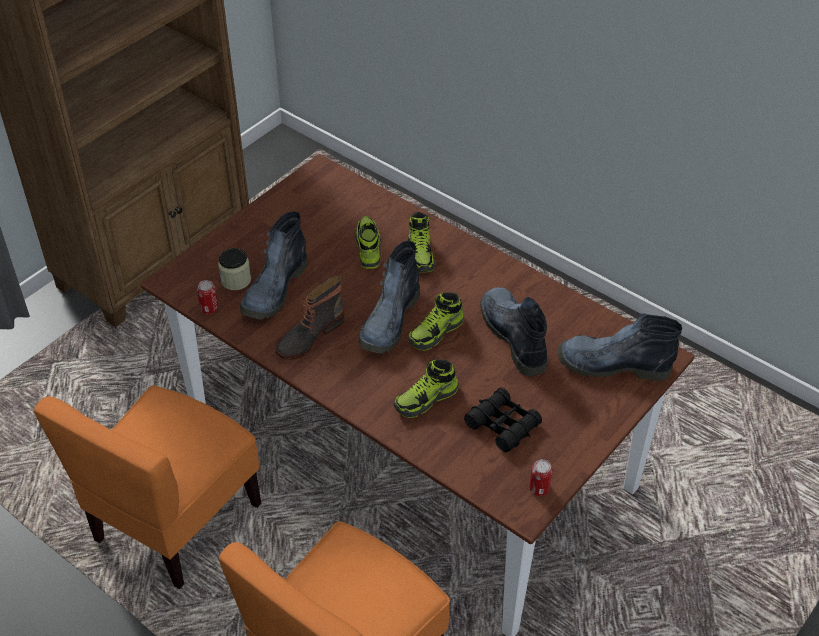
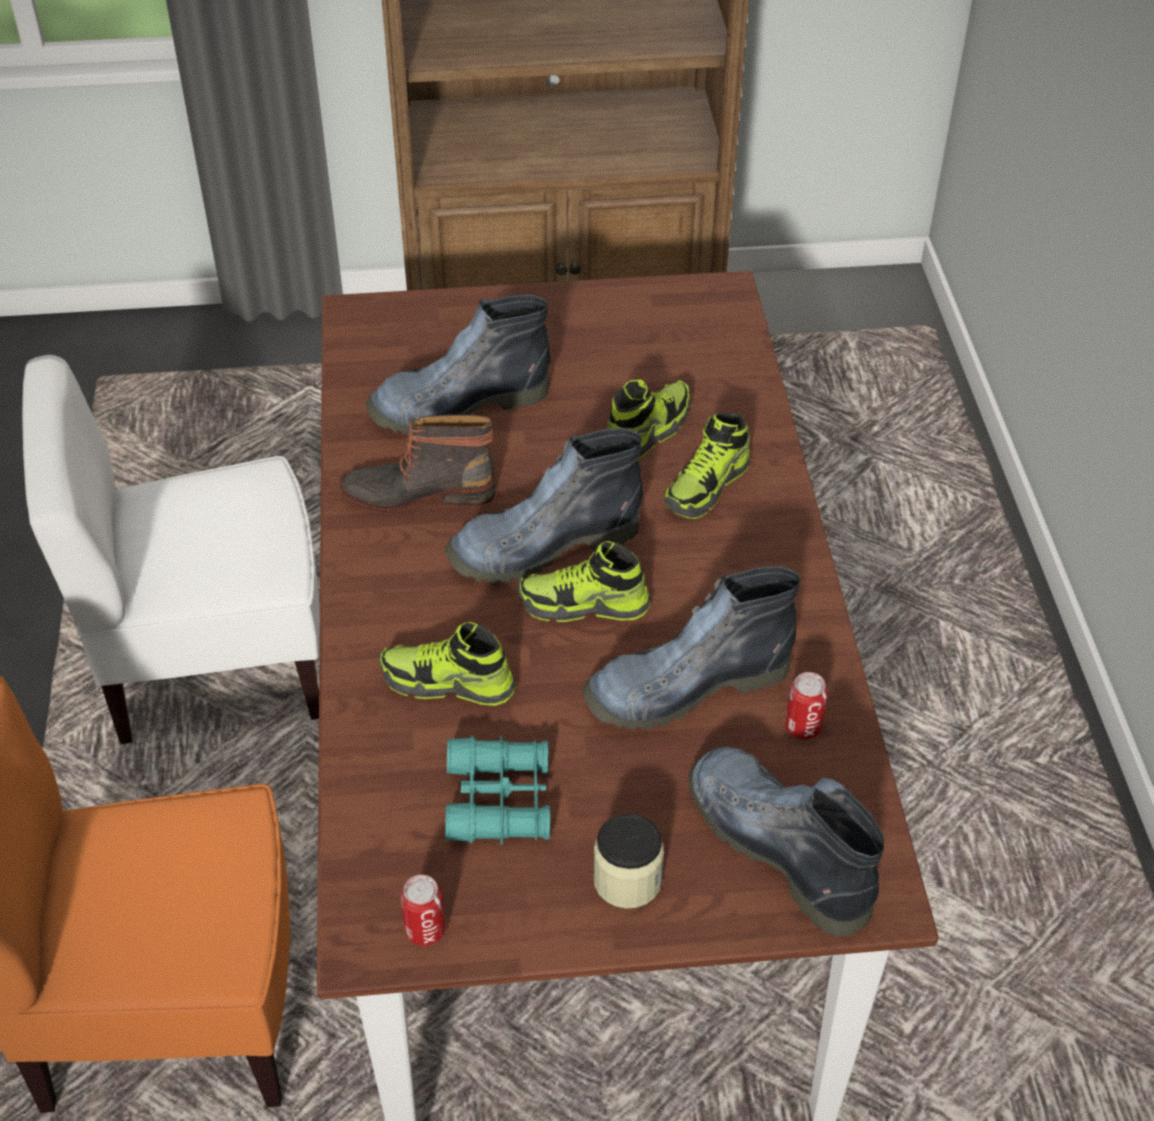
camera: 45 degrees right, 0 degrees up
orange chair [34,386,261,589] -> white chair [22,355,320,745]
can [197,280,218,314] -> can moved to [785,672,828,739]
jar [218,248,251,290] -> jar moved to [593,814,664,909]
black binoculars [464,388,542,452] -> turquoise binoculars [445,736,550,845]
boot [480,287,548,376] -> boot turned 135 degrees counterclockwise [582,566,800,730]

